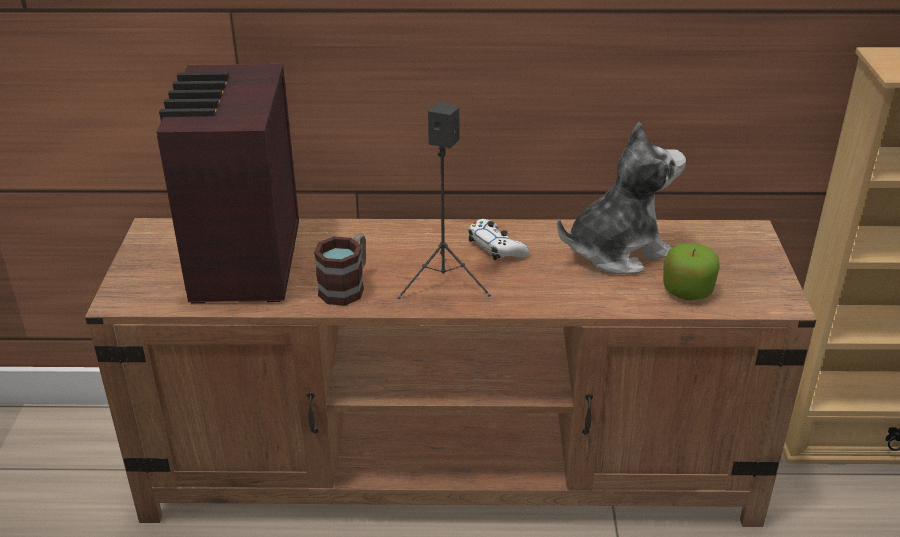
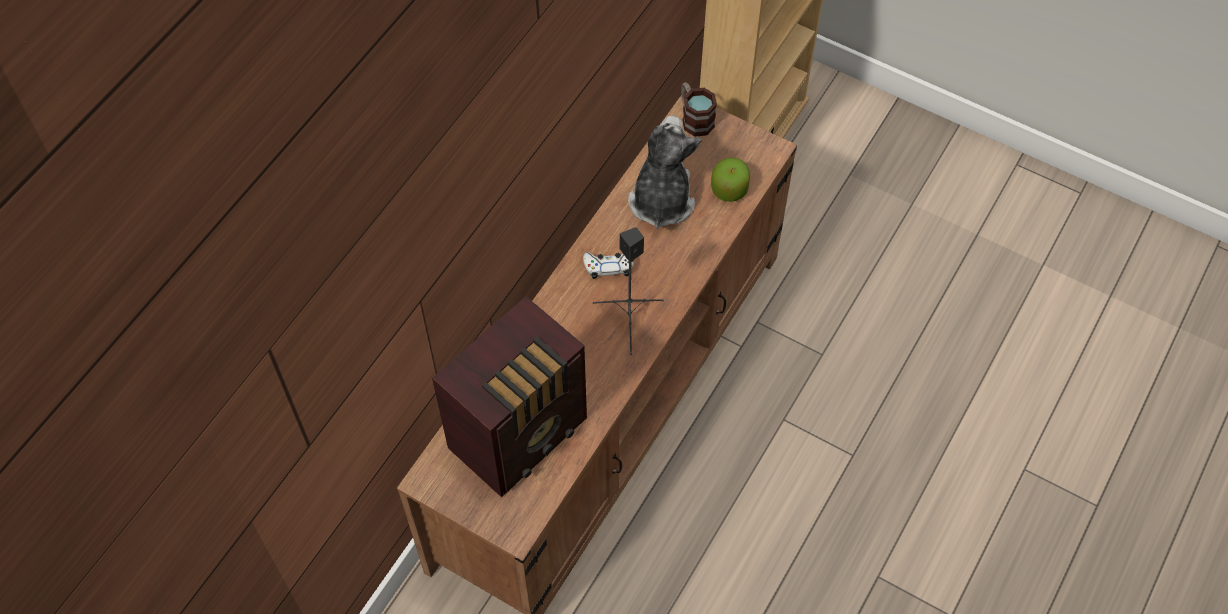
camera: 60 degrees left, 25 degrees up
radio [156,64,299,303] -> radio turned 75 degrees counterclockwise [432,296,587,498]
mug [314,234,366,306] -> mug moved to [681,82,717,137]

